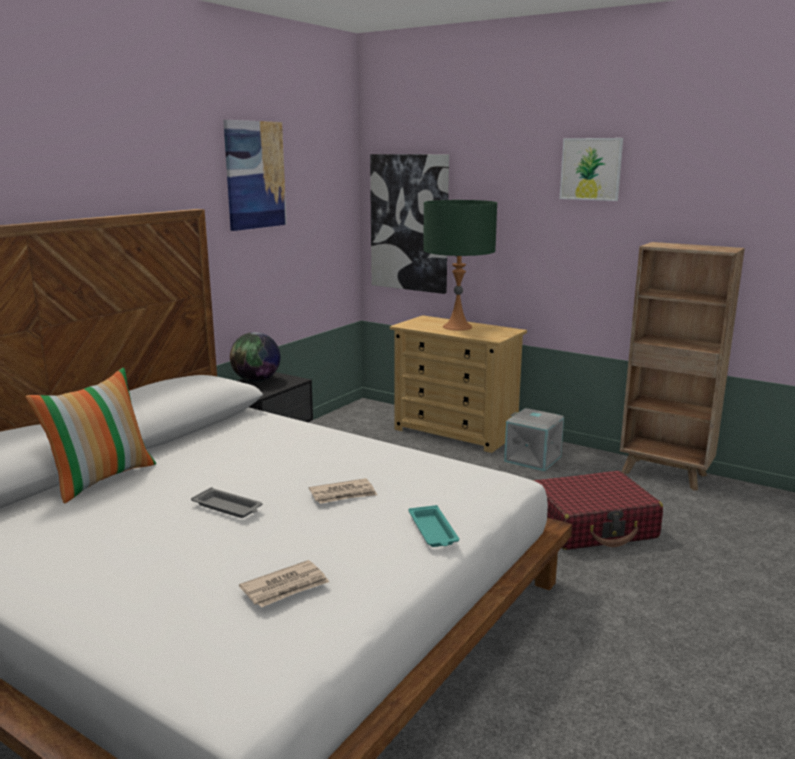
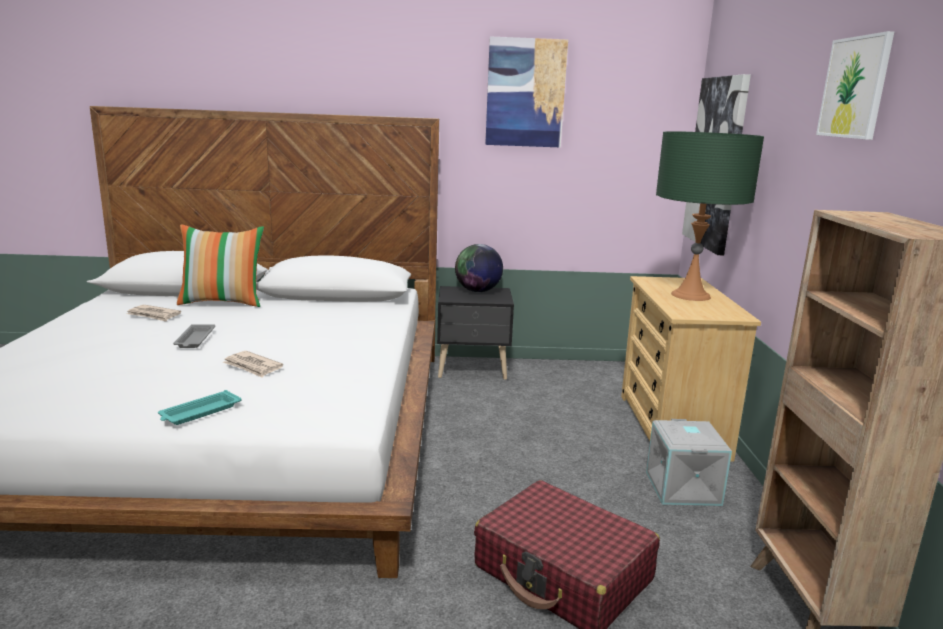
camera: 55 degrees right, 0 degrees up
newspaper [239,560,329,608] -> newspaper moved to [126,305,181,322]

